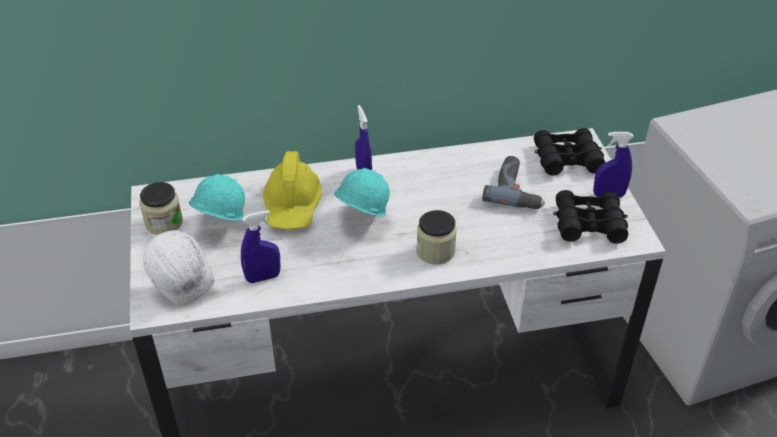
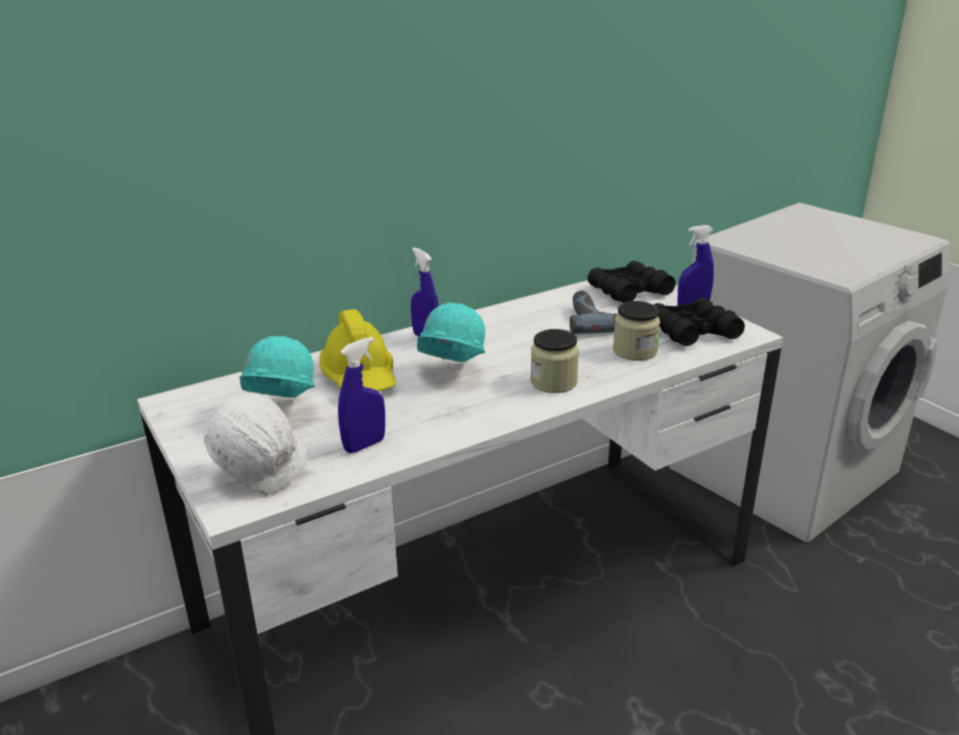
camera: 20 degrees left, 15 degrees down
jar [140,182,183,235] -> jar moved to [613,301,660,361]

